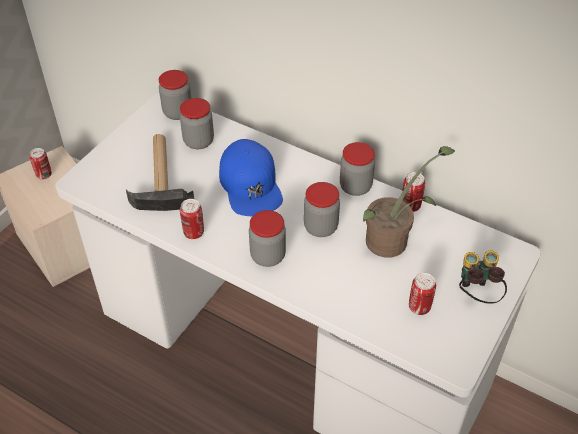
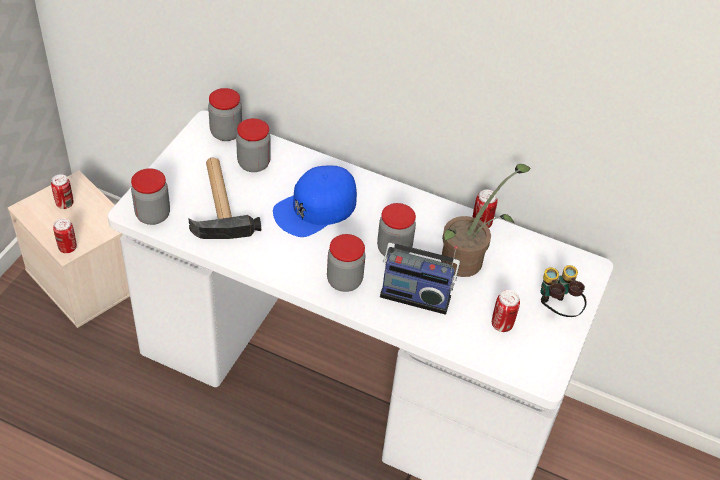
camera: 10 degrees left, 0 degrees up
can [180,199,204,239] -> can moved to [53,218,77,253]
blue cap [219,139,283,216] -> blue cap turned 75 degrees clockwise [273,166,357,237]
jar [340,142,375,196] -> jar moved to [131,168,170,225]
none -> radio [380,243,460,315]

